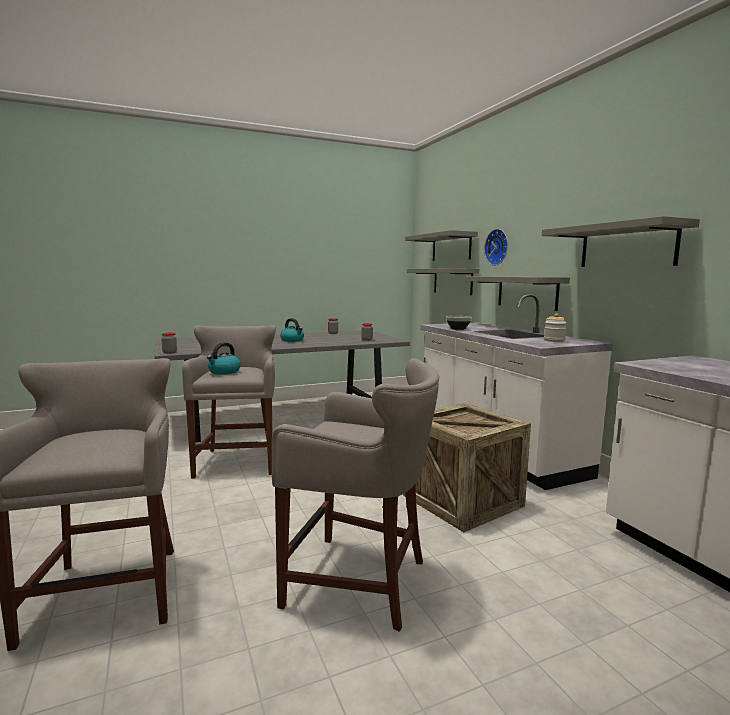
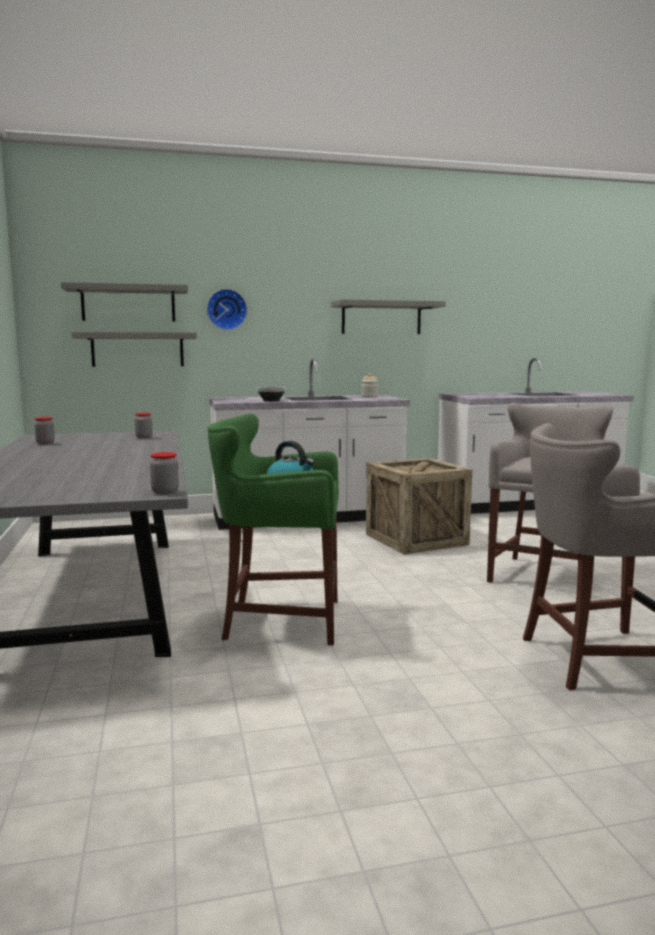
camera: 80 degrees left, 0 degrees up
grey stool [182,325,276,479] -> green stool [207,413,339,645]
kettle [280,318,304,342] -> none
grey shelf [465,276,570,311] -> none

